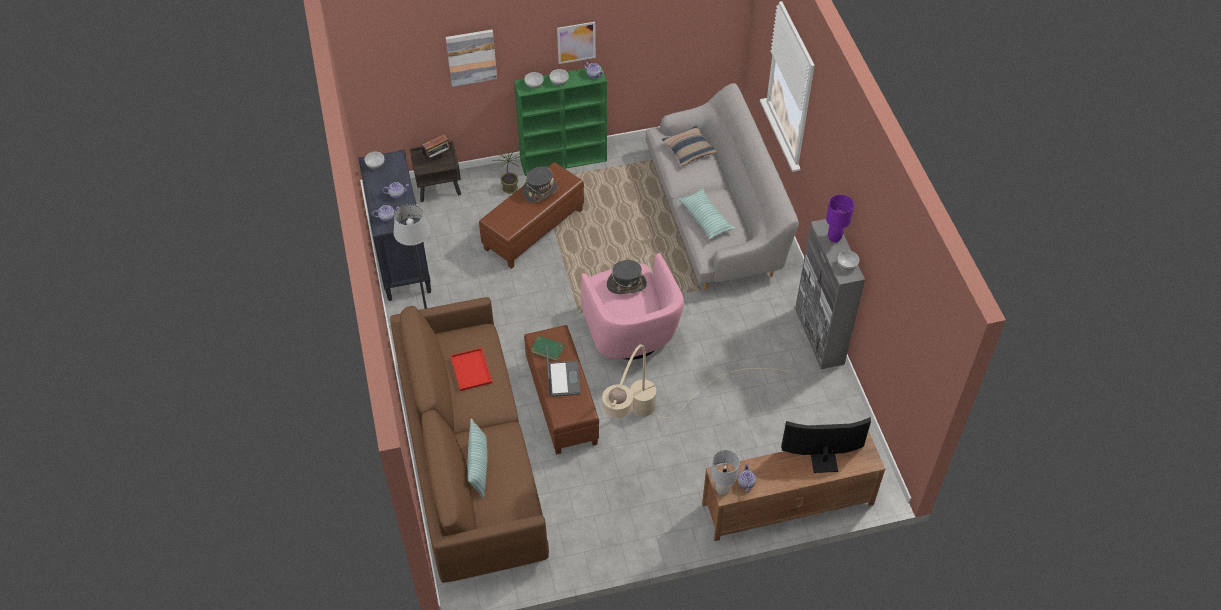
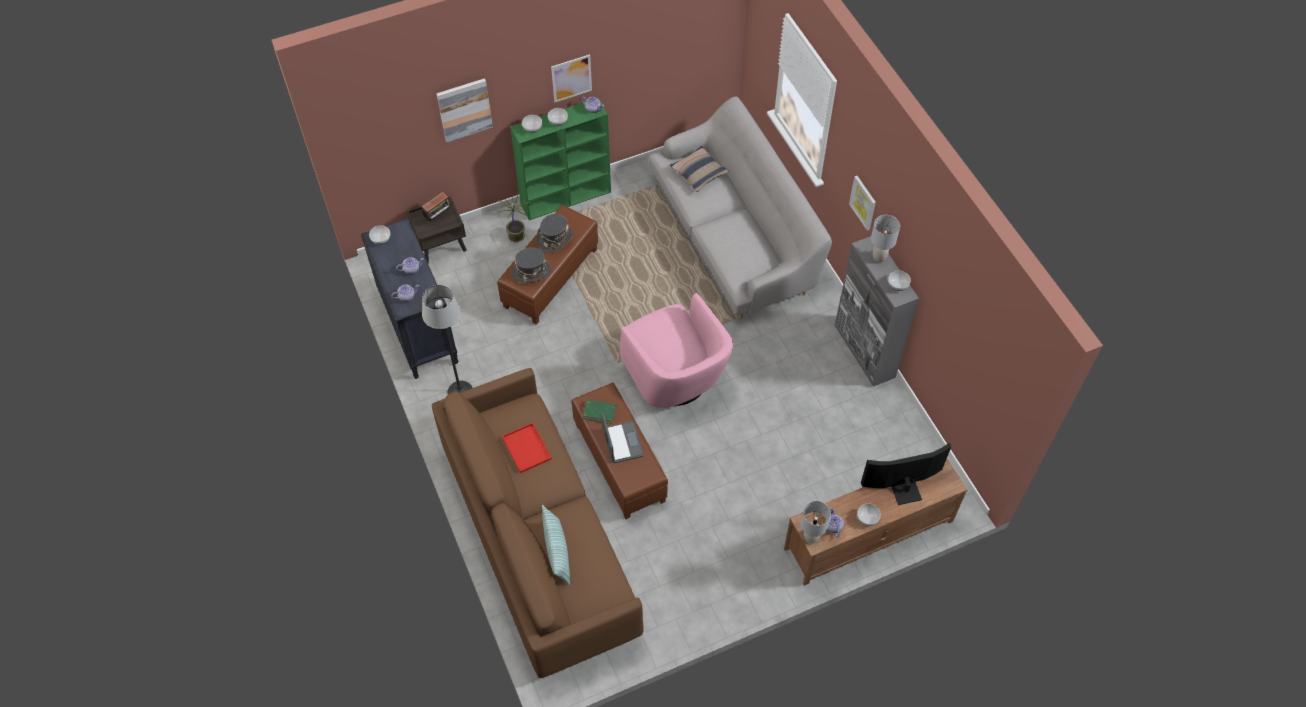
camera: 10 degrees left, 5 degrees up
beige floor lamp [602,344,793,418] -> none
grey hat [607,260,647,294] -> grey hat moved to [512,247,552,283]
pillow [678,188,736,240] -> none
purple table lamp [826,195,854,242] -> grey table lamp [871,215,900,262]
none -> picture [849,176,876,231]
none -> bowl [857,503,881,526]

